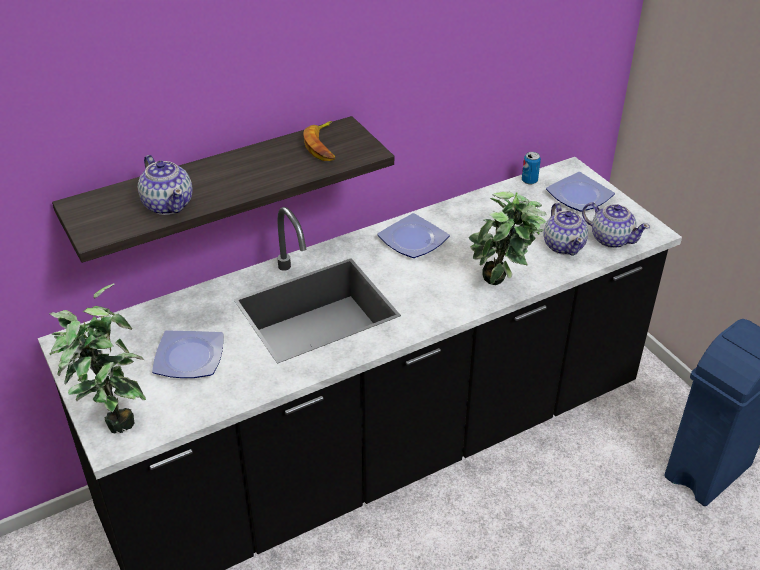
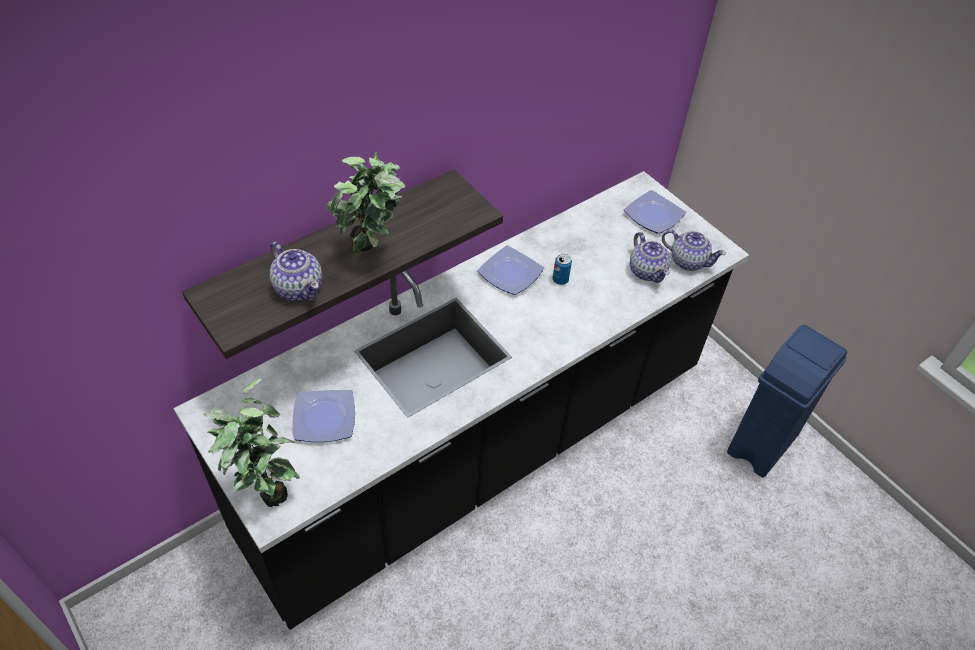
camera: 10 degrees left, 10 degrees up
banana [303,121,335,161] -> none
potted plant [468,192,547,285] -> potted plant moved to [325,152,406,254]
can [522,152,541,184] -> can moved to [553,254,572,285]

